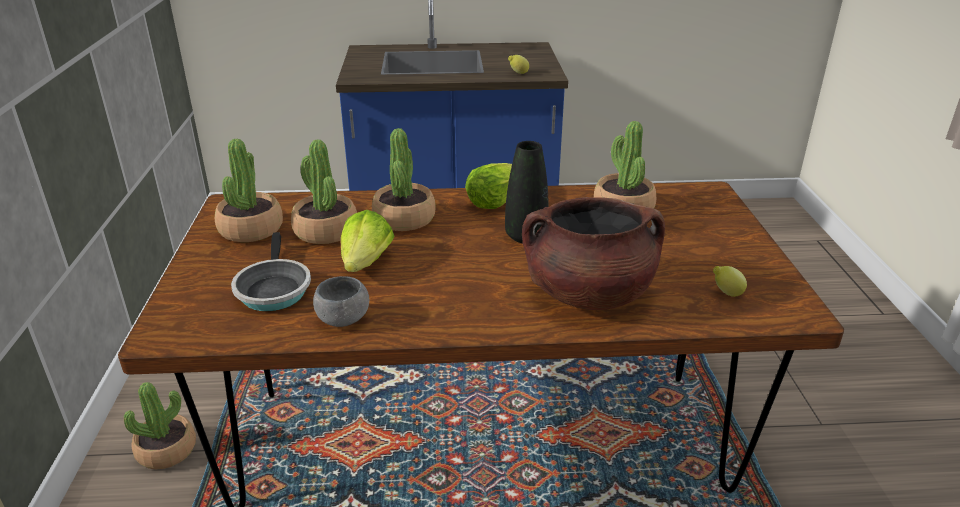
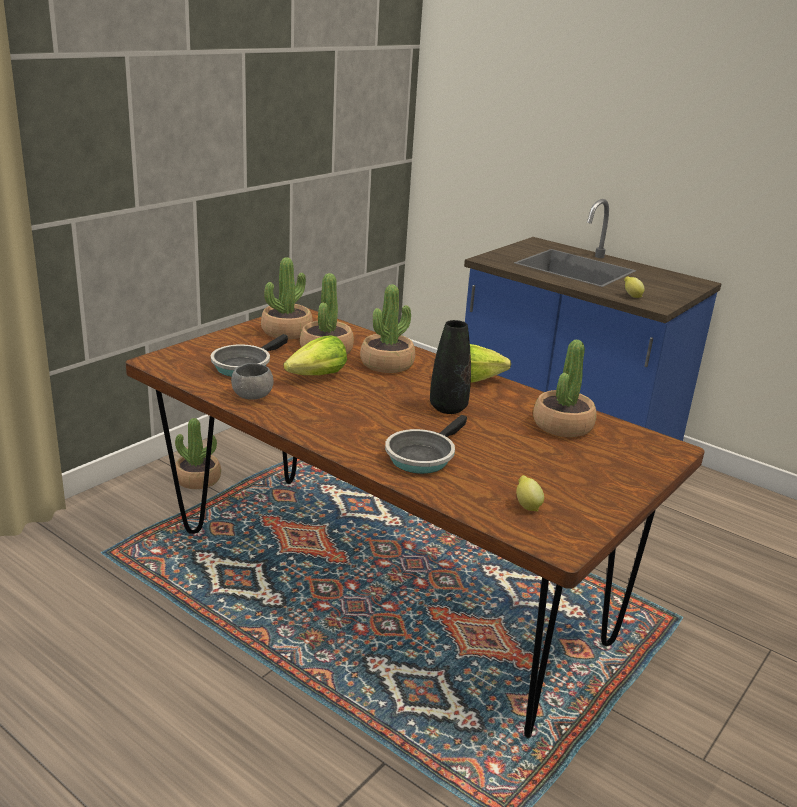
camera: 40 degrees right, 5 degrees down
brown cooking pot [522,197,665,310] -> frying pan [385,415,467,474]

